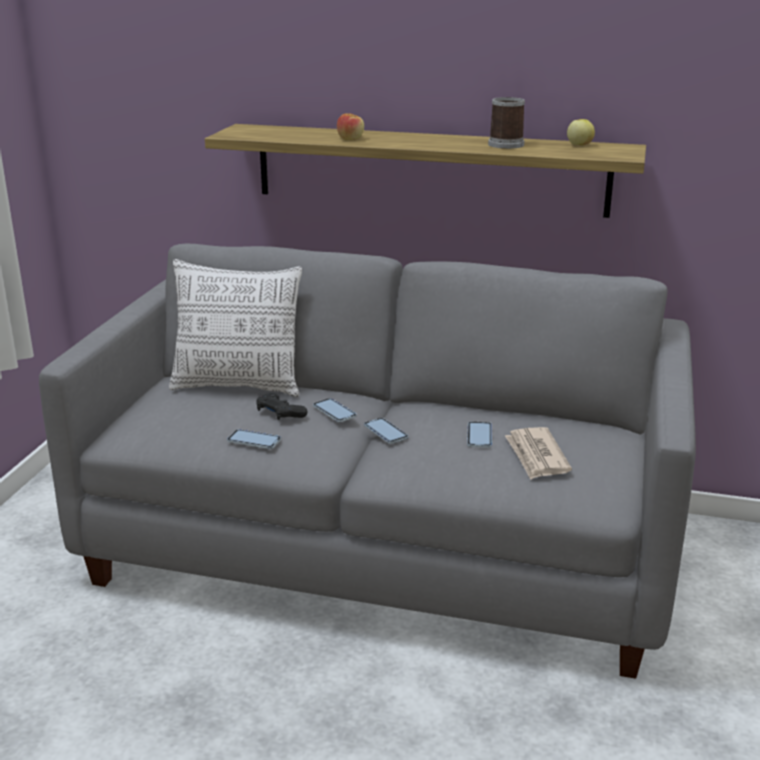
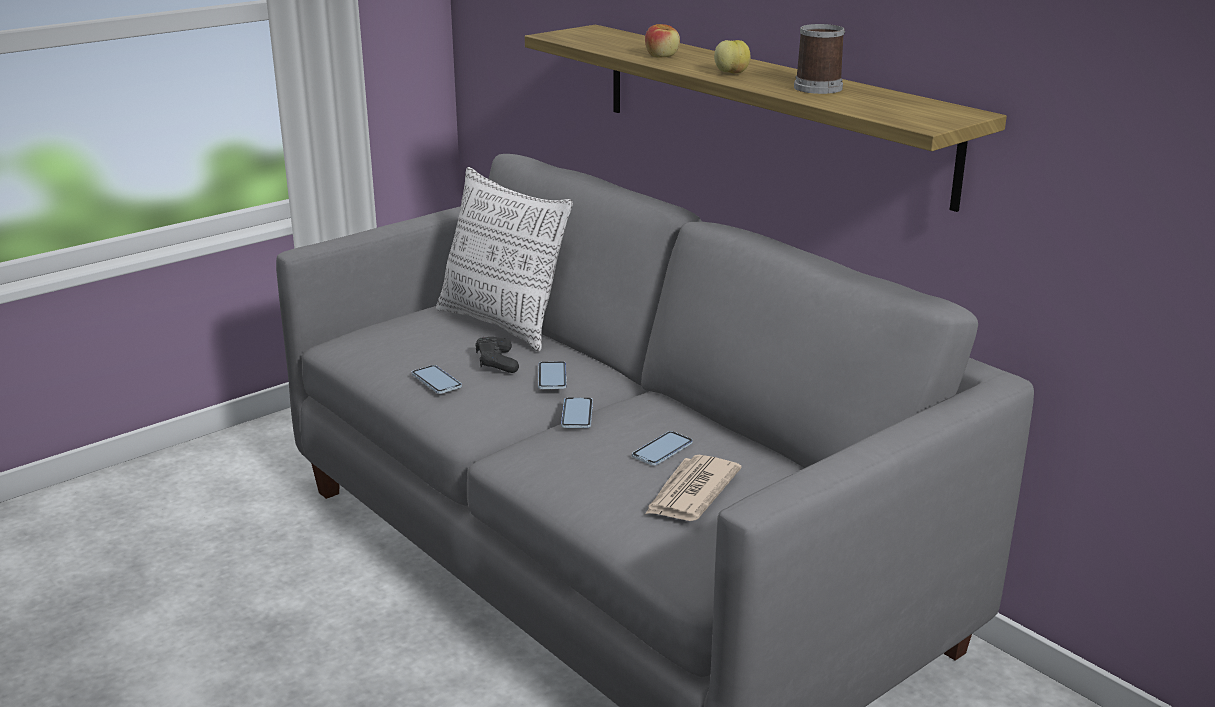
camera: 35 degrees right, 0 degrees up
apple [567,119,595,145] -> apple moved to [714,40,750,74]

